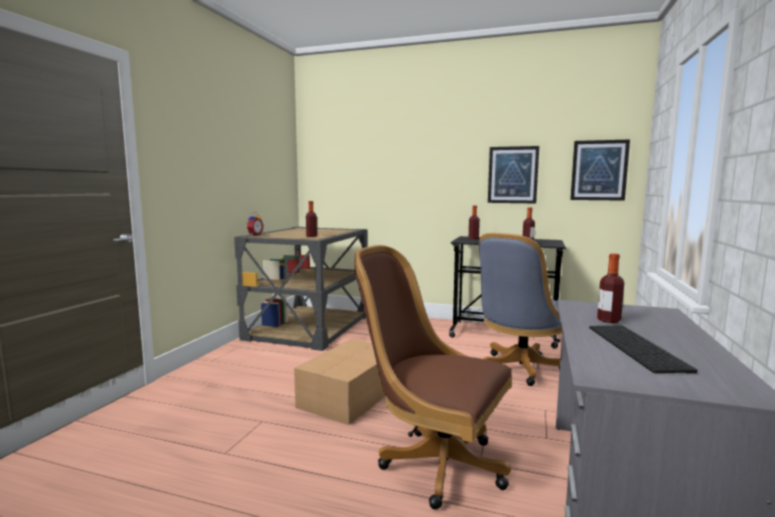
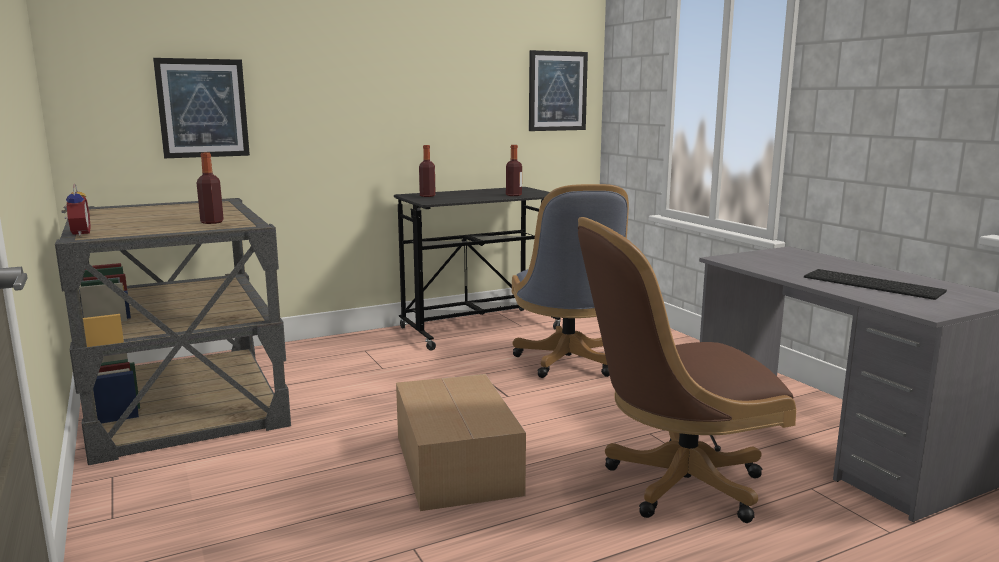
camera: 45 degrees left, 5 degrees up
picture [488,146,539,203] -> picture moved to [153,58,250,158]
bottle [597,253,624,323] -> none

